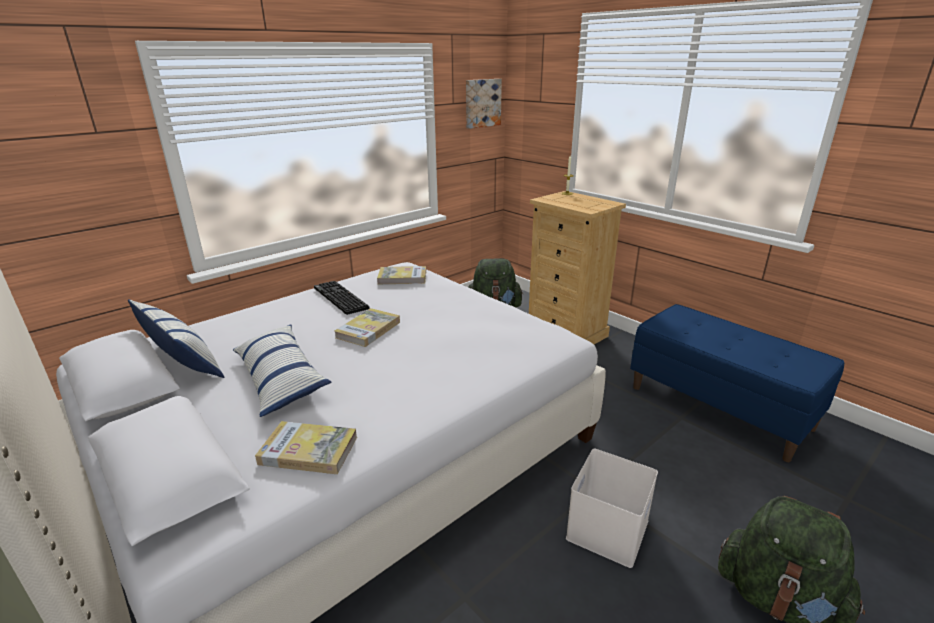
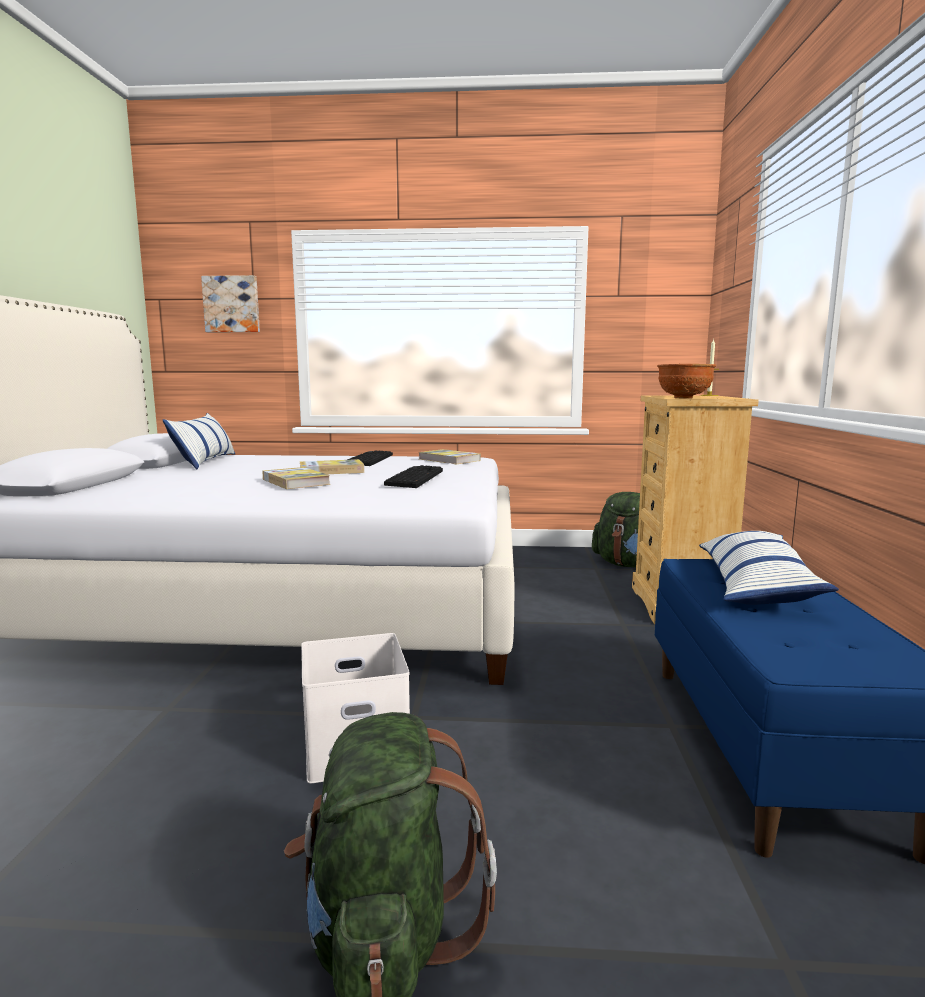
camera: 45 degrees right, 15 degrees down
pillow [233,324,331,417] -> pillow moved to [699,531,839,605]
book [255,421,357,474] -> book moved to [262,467,330,489]
picture [466,79,502,129] -> picture moved to [201,275,260,332]
none -> keyboard [384,465,443,488]
none -> brown bowl [657,364,716,399]

